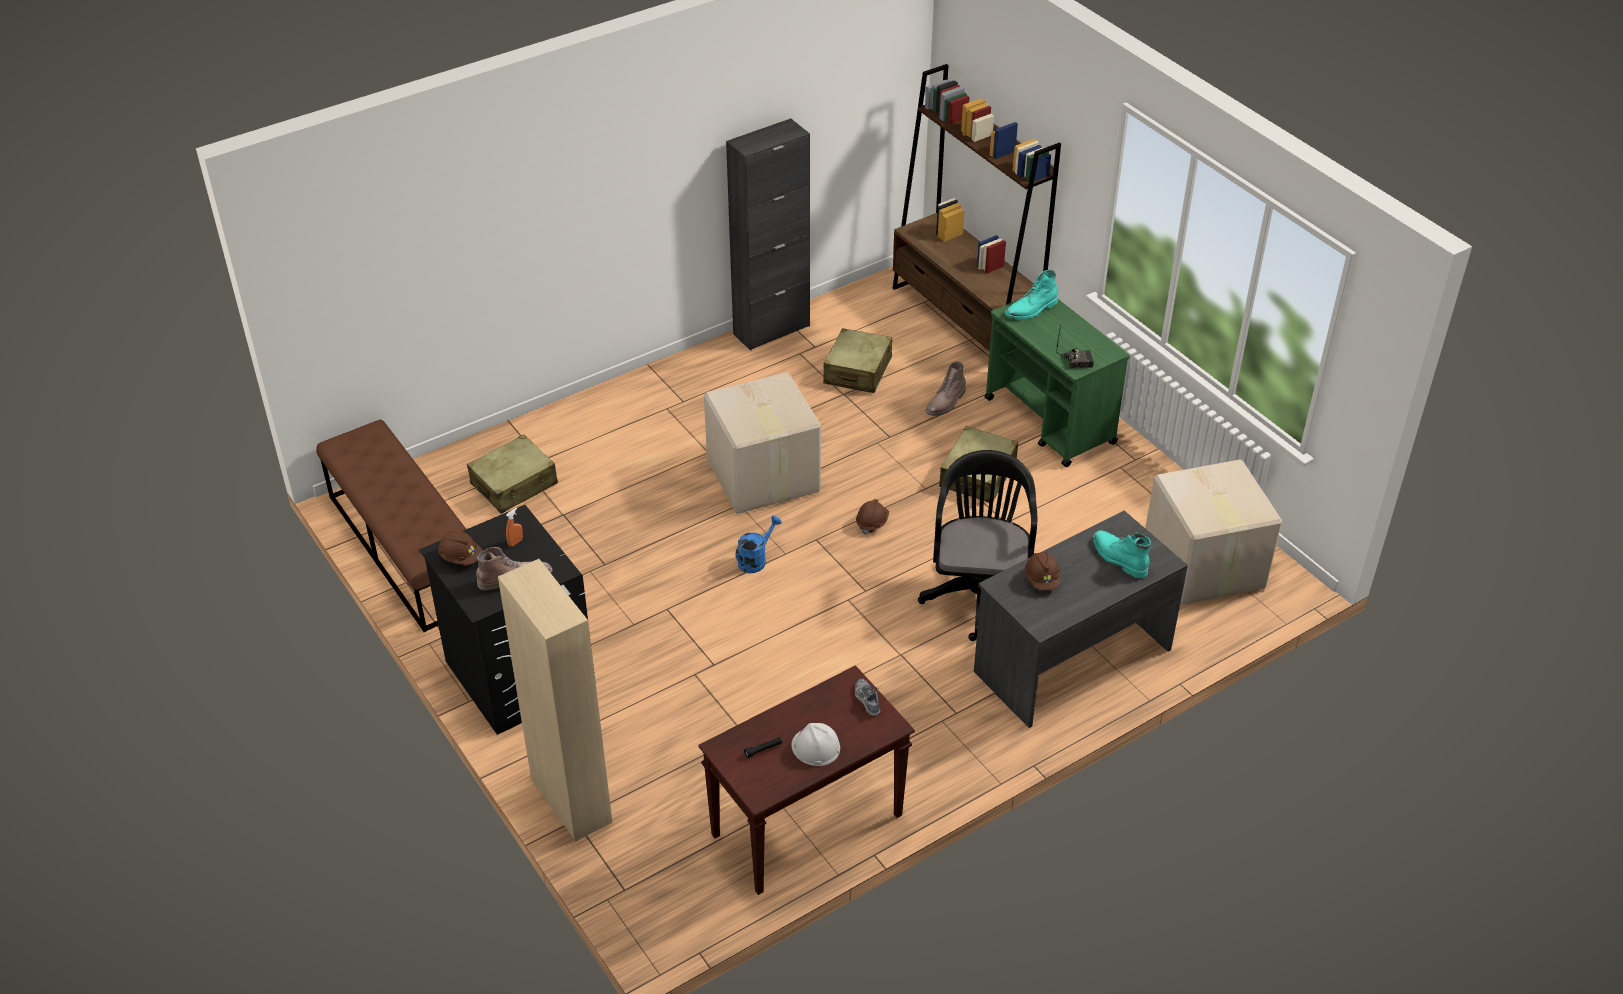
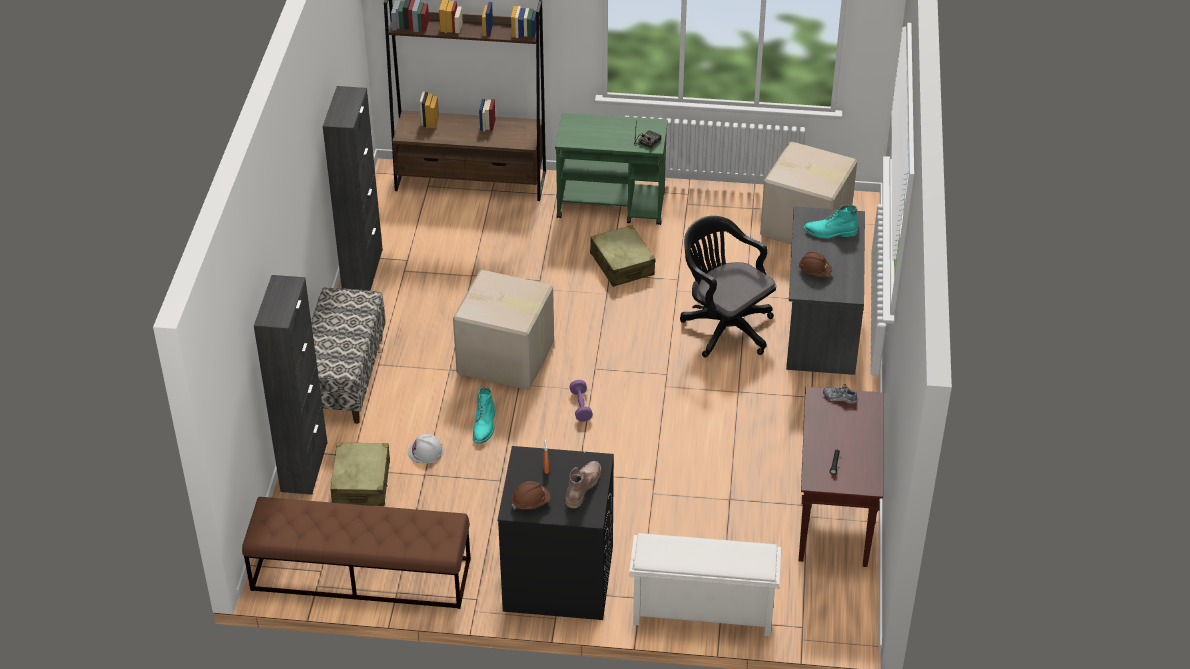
camera: 50 degrees left, 0 degrees up
beige cabinet [498,559,613,842] -> white shoe rack [629,533,781,637]
blue watering can [735,516,782,573] -> purple dumbbell [569,380,593,422]
white hard hat [791,723,840,766] -> white hard hat moved to [408,434,444,464]
beige suitcase [823,328,892,393] -> none
brown hard hat [856,499,889,535] -> none
brown boot [926,362,966,416] -> none
turquoise boot [1005,270,1058,319] -> turquoise boot moved to [473,386,495,444]
none -> black cabinet [254,275,327,495]
none -> bench [311,288,386,424]

